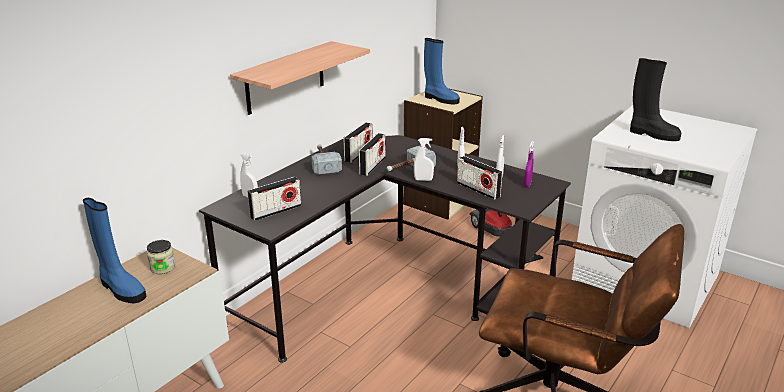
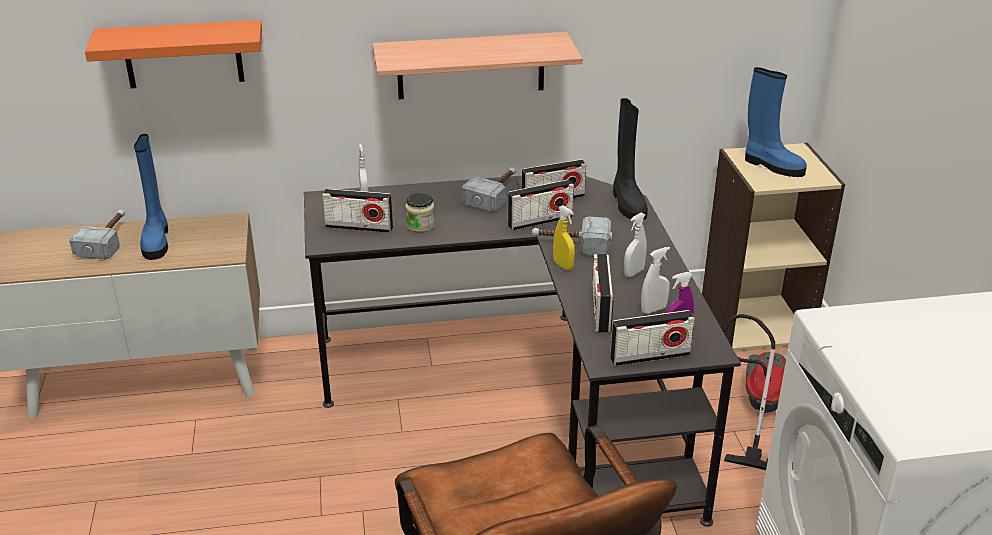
camera: 45 degrees right, 5 degrees up
jar [147,240,176,274] -> jar moved to [405,193,435,232]
white spray bottle [414,138,434,181] -> yellow spray bottle [553,206,575,270]
blue boot [424,38,460,104] -> blue boot turned 45 degrees counterclockwise [745,67,807,177]
black boot [630,58,681,141] -> black boot moved to [613,98,648,220]
none -> hammer [69,209,125,260]
none -> orange shelf [85,20,262,88]
none -> radio [610,310,695,366]

